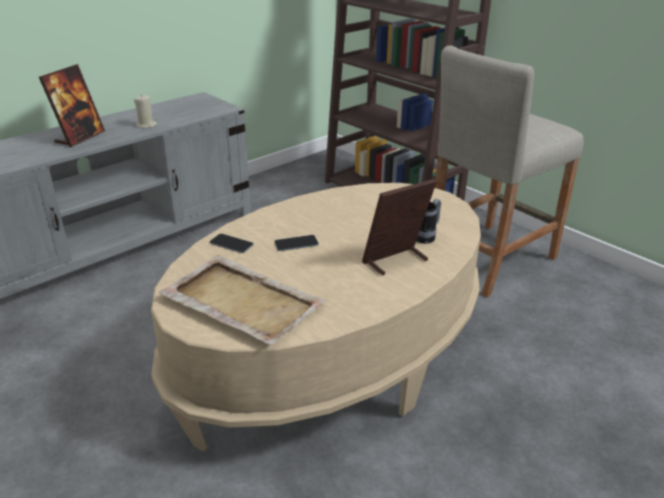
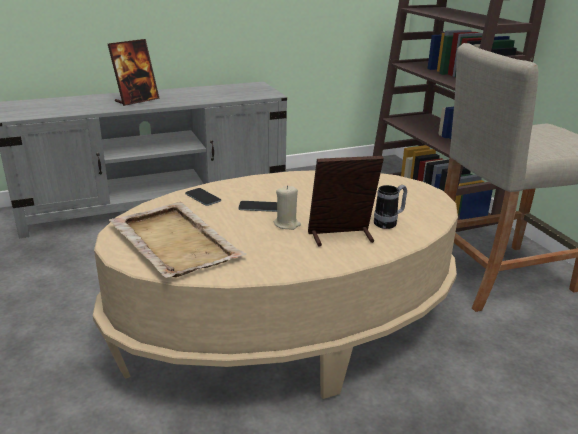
camera: 20 degrees right, 5 degrees down
beige candle [134,94,157,128] -> beige candle moved to [274,185,301,230]

